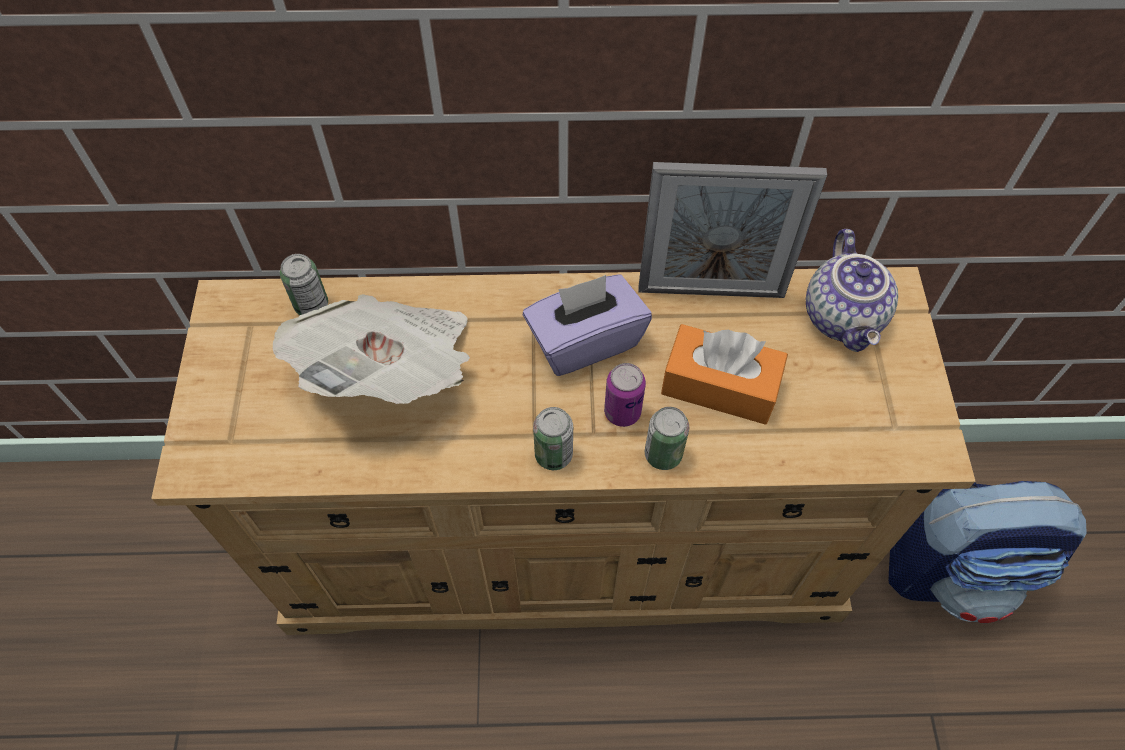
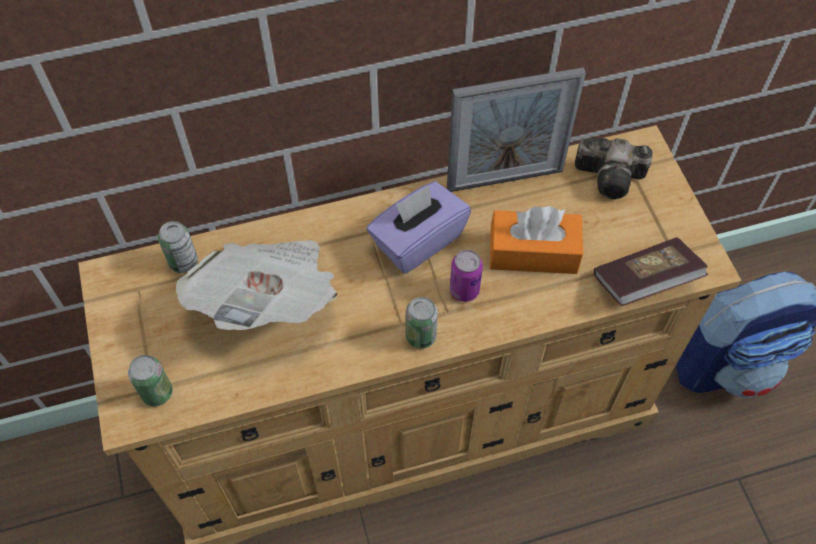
camera: 15 degrees left, 0 degrees up
can [645,407,689,470] -> can moved to [128,355,173,406]
teapot [806,229,898,352] -> camera [575,138,653,199]
none -> book [594,238,708,306]

